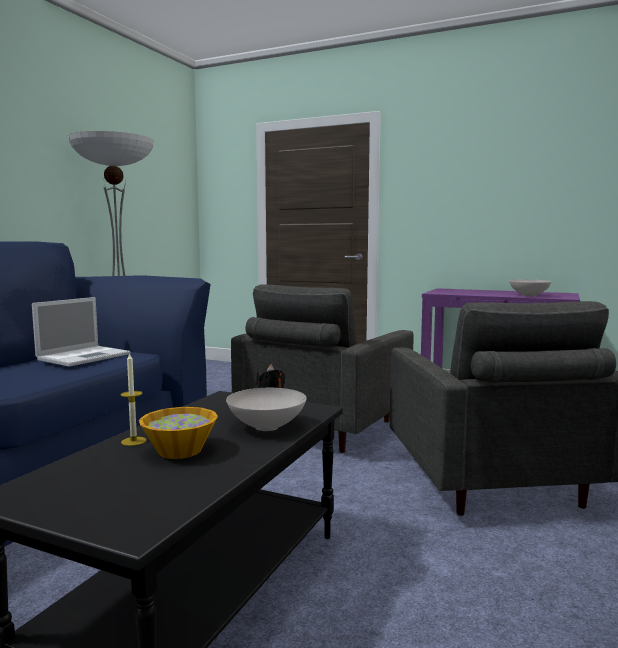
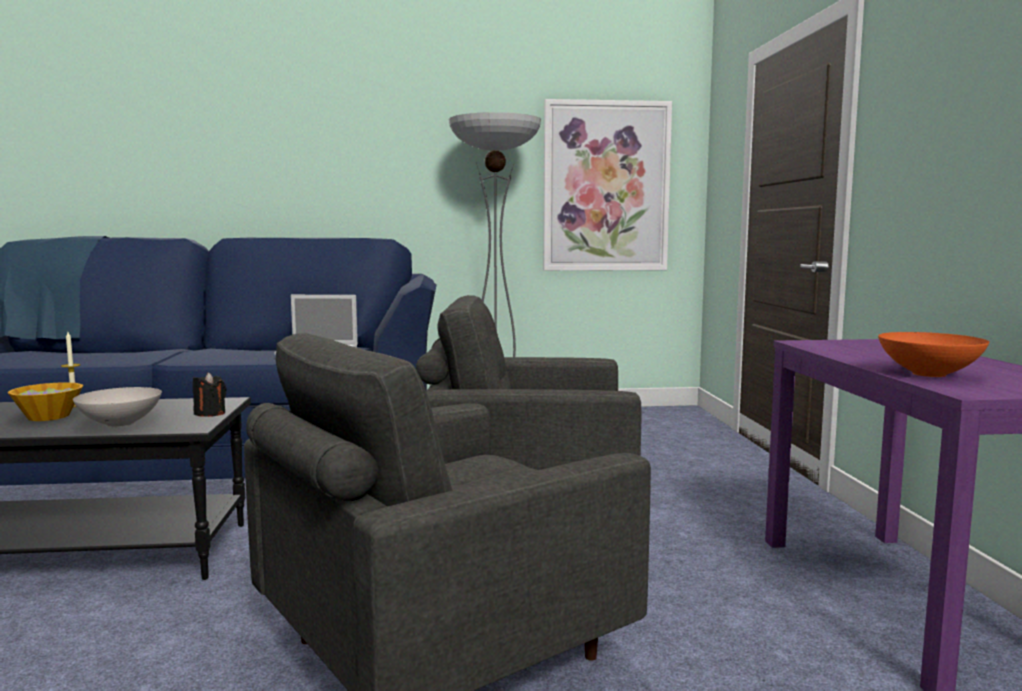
camera: 60 degrees right, 0 degrees up
white bowl [509,280,552,297] -> orange bowl [878,332,989,377]
none -> picture [543,99,672,271]

